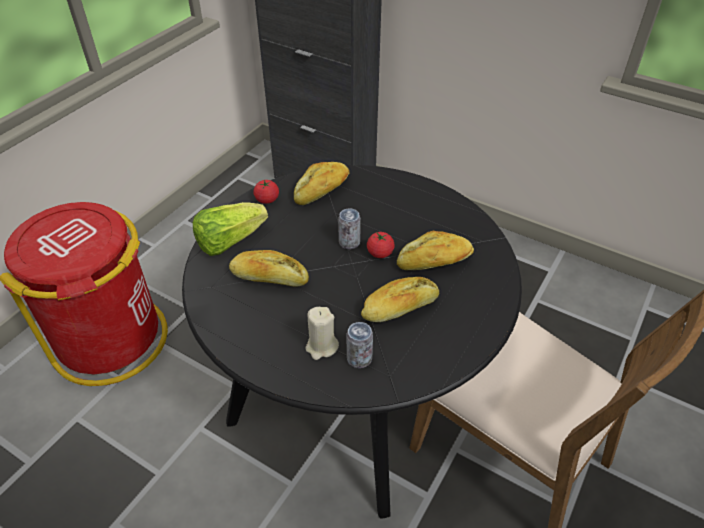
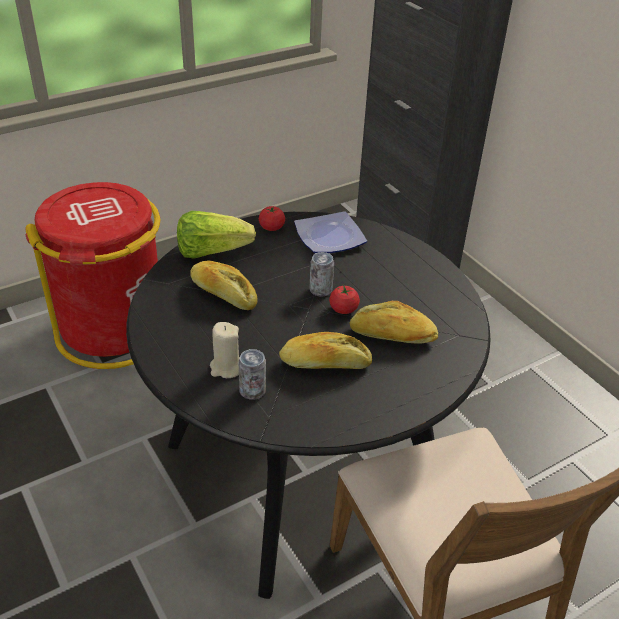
camera: 25 degrees right, 5 degrees down
bread [294,162,349,205] -> plate [294,211,367,253]

